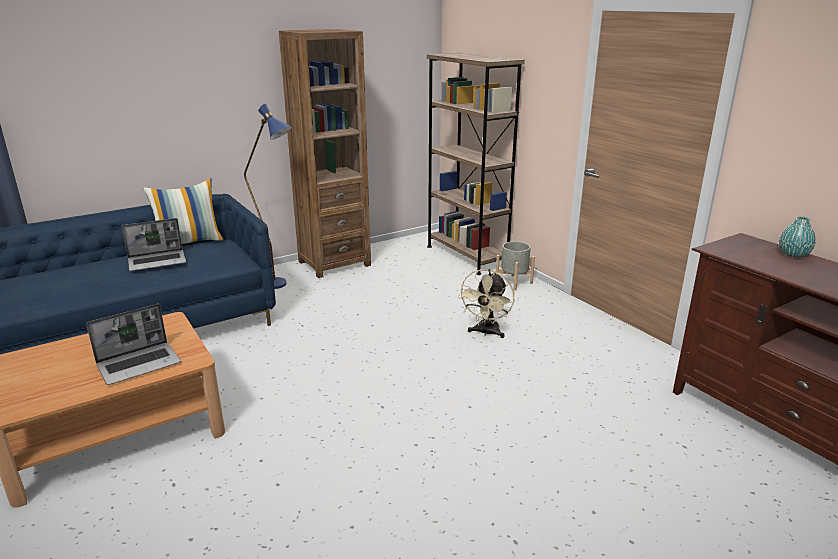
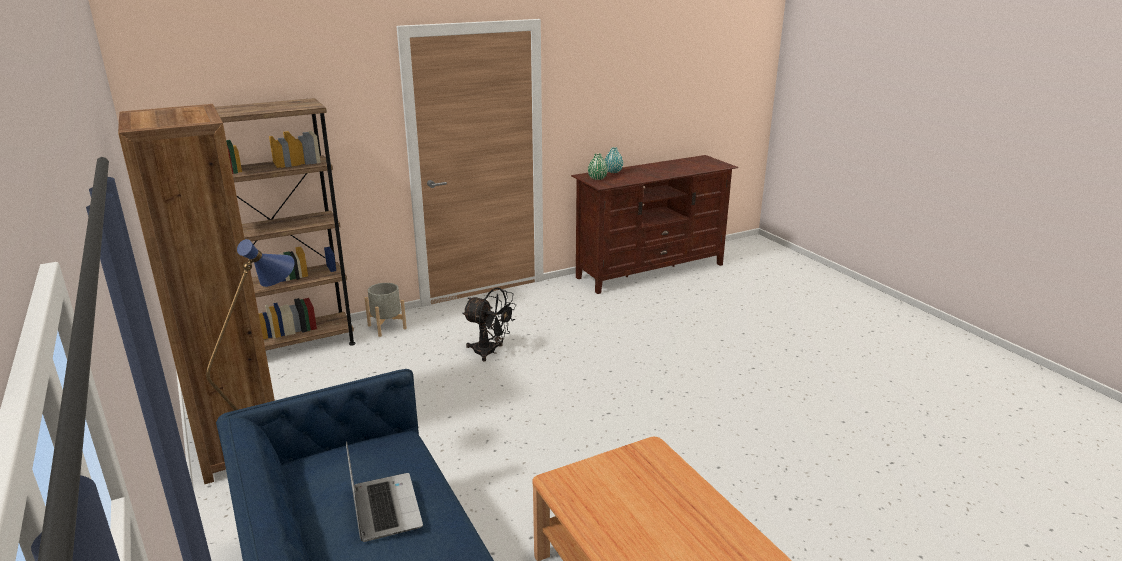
camera: 85 degrees left, 0 degrees up
laptop [86,304,181,385] -> none
pillow [143,178,224,244] -> none
beige fan [458,269,514,338] -> black fan [462,288,516,362]
none -> green vase [588,153,608,180]

